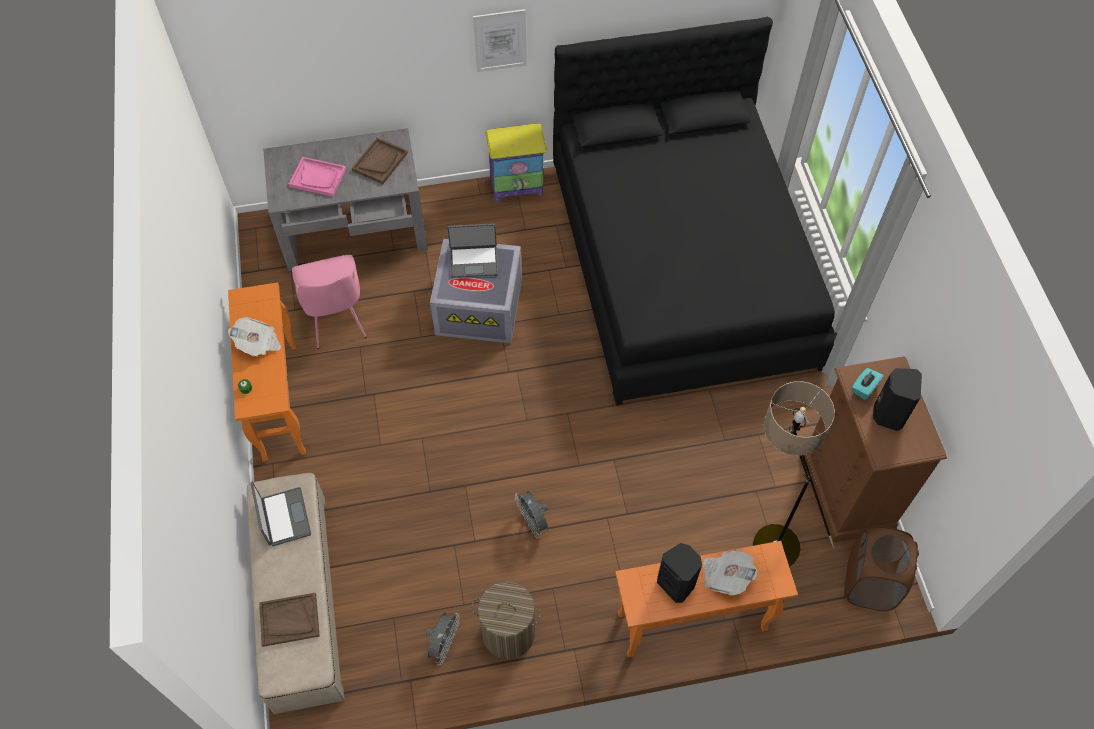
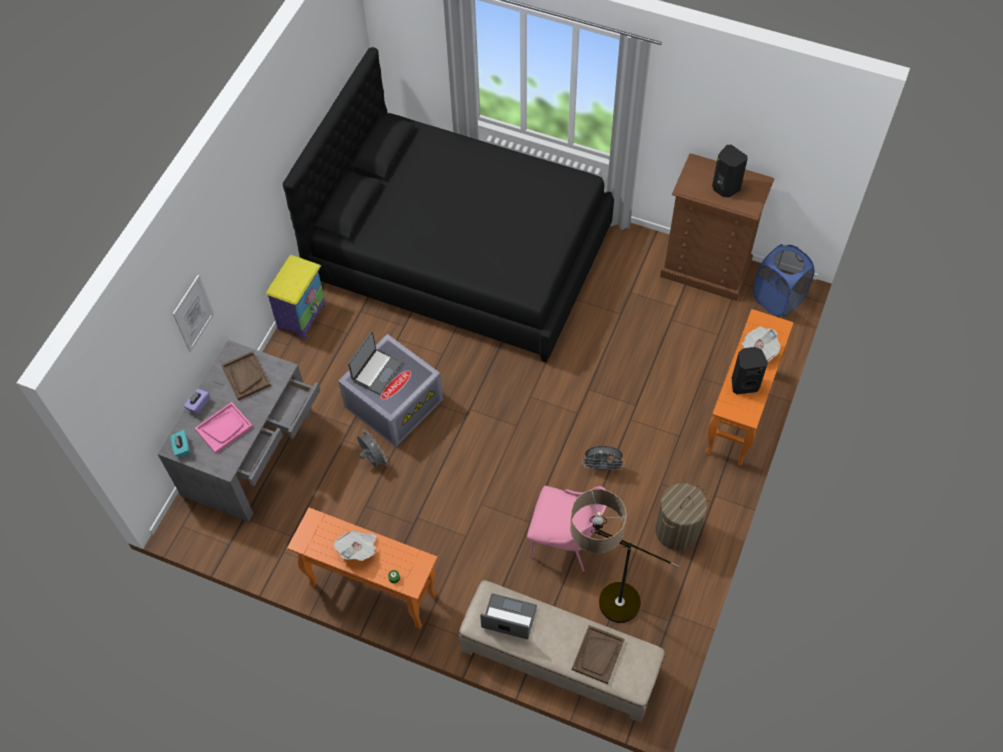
camera: 55 degrees left, 0 degrees up
pink chair [292,255,367,349] -> pink chair moved to [527,486,606,573]
grey fan [426,613,460,666] -> grey fan moved to [357,429,388,468]
picture [473,9,527,72] -> picture moved to [173,275,214,352]
floor lamp [753,381,835,567] -> floor lamp moved to [570,489,679,623]
brown laundry basket [844,526,919,611] -> blue laundry basket [753,244,815,317]
turquoise tissue box [852,368,884,400] -> turquoise tissue box moved to [171,430,190,457]
none -> purple tissue box [184,389,209,414]

